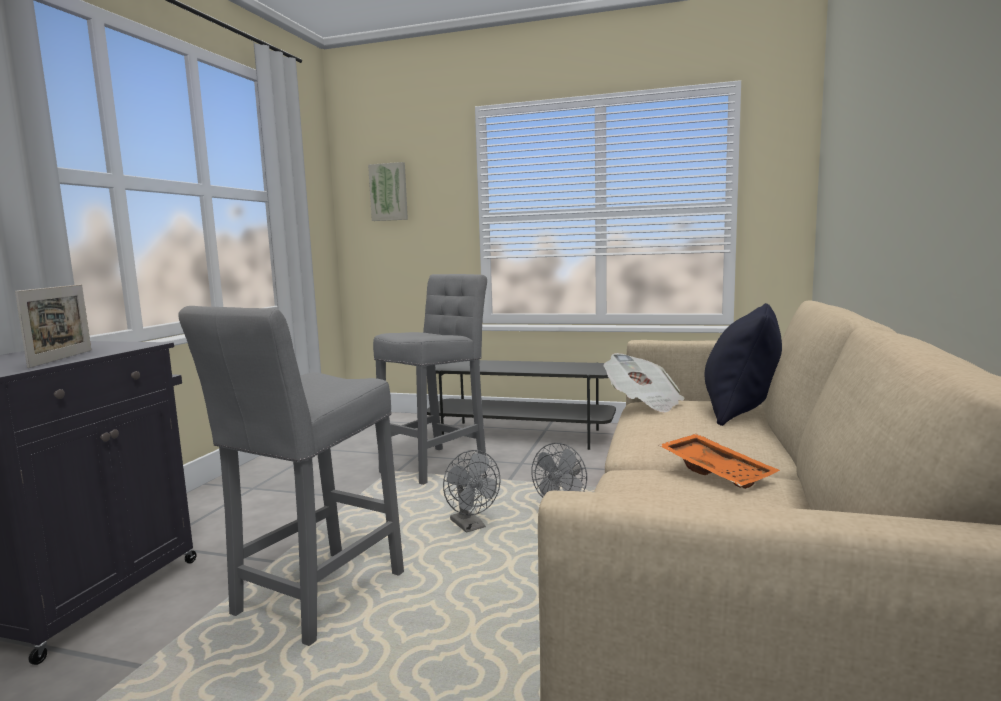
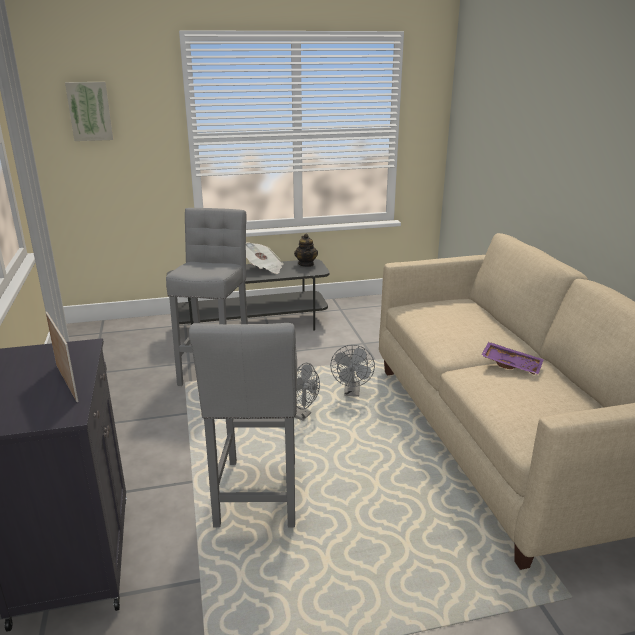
camera: 30 degrees left, 15 degrees up
newspaper [604,353,685,413] -> newspaper moved to [246,242,284,274]
orange tray [659,434,780,489] -> purple tray [481,342,544,375]
black pillow [705,303,782,426] -> none
none -> teapot [294,234,318,267]

